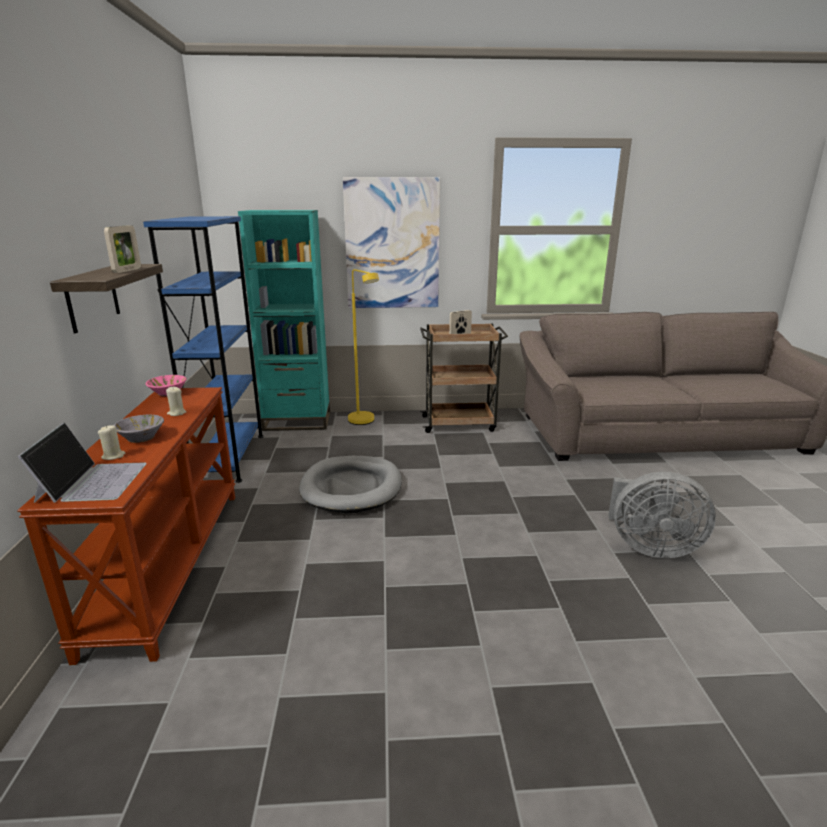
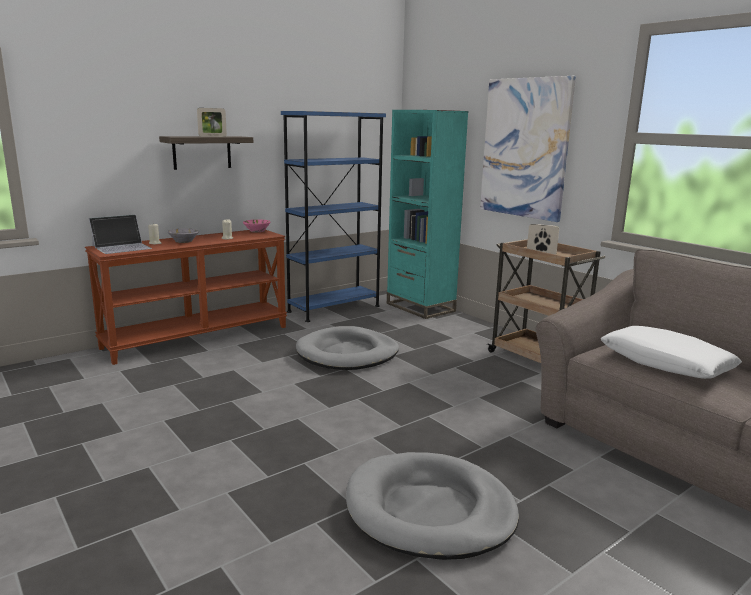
camera: 55 degrees right, 5 degrees down
yellow floor lamp [348,269,379,425] -> none
grey fan [608,472,716,558] -> grey dog bed [346,452,519,560]
none -> white pillow [601,326,742,379]

